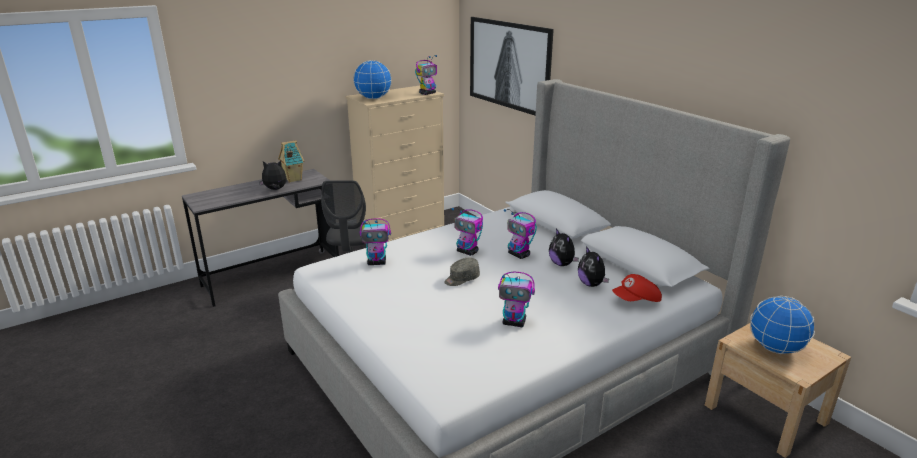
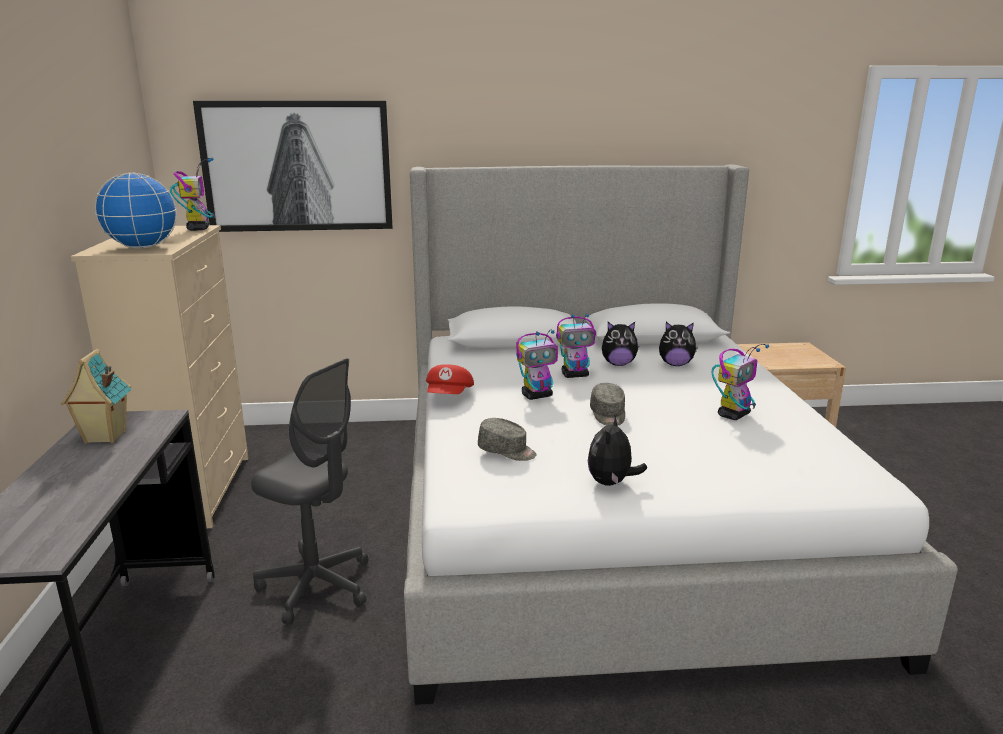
camera: 60 degrees left, 5 degrees down
plush toy [259,161,286,190] -> plush toy moved to [588,416,647,486]
toy robot [360,218,391,265] -> grey cap [478,418,537,461]
red cap [612,274,662,302] -> red cap moved to [426,364,474,394]
globe [750,296,815,354] -> none

